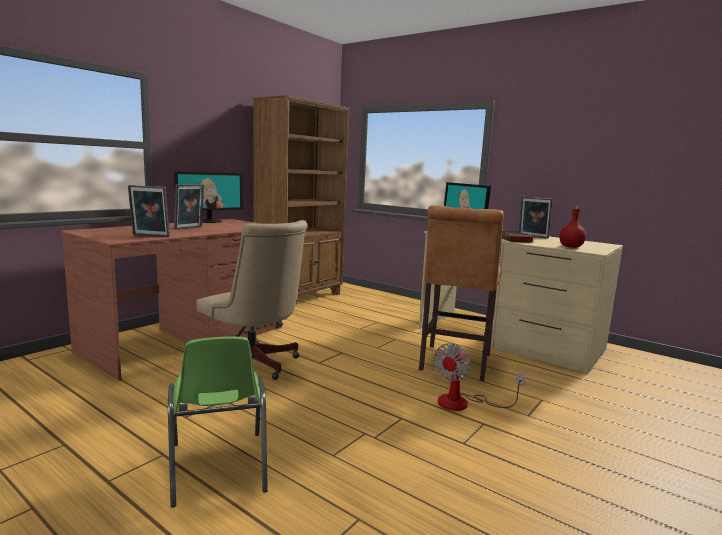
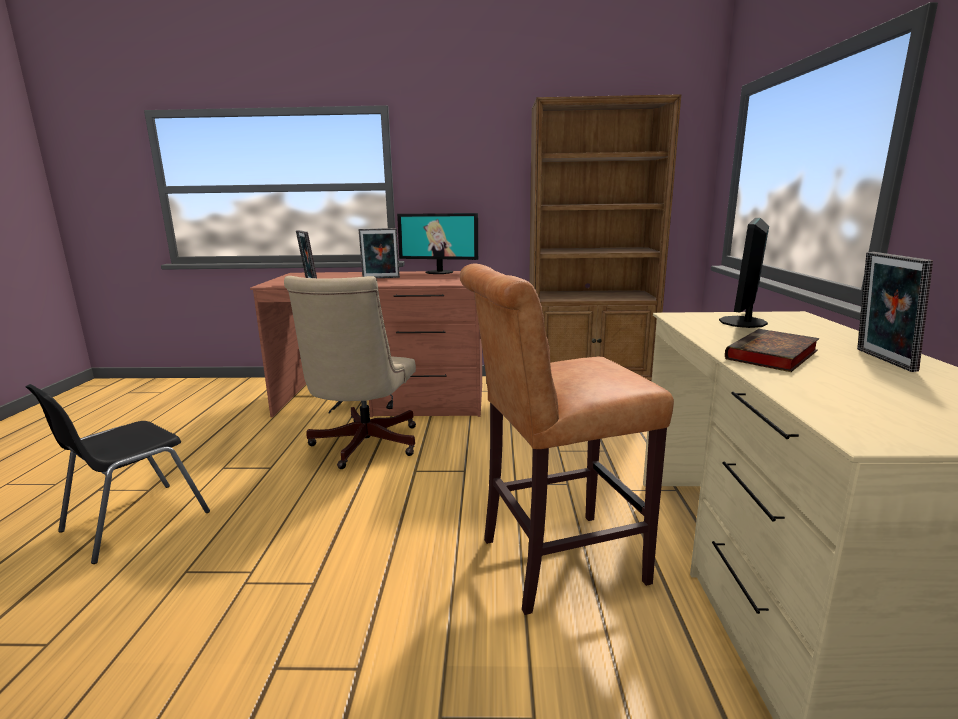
camera: 55 degrees right, 5 degrees up
green chair [168,337,268,508] -> black chair [25,384,210,564]
fan [434,343,525,411] -> none
red bottle [559,205,586,248] -> none

